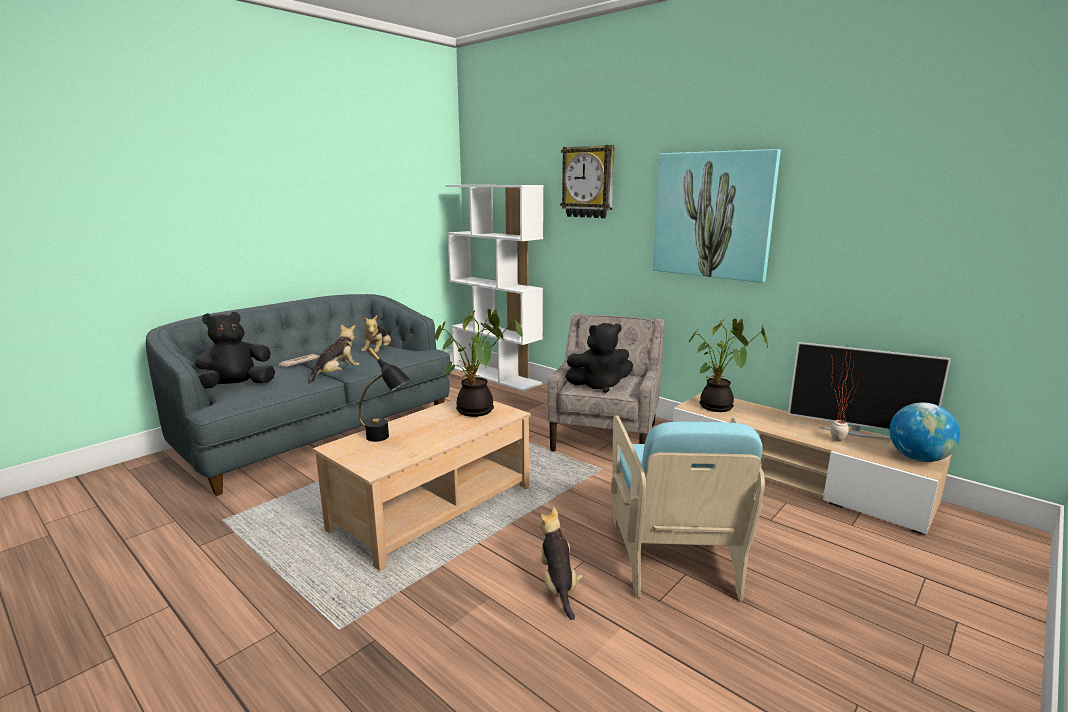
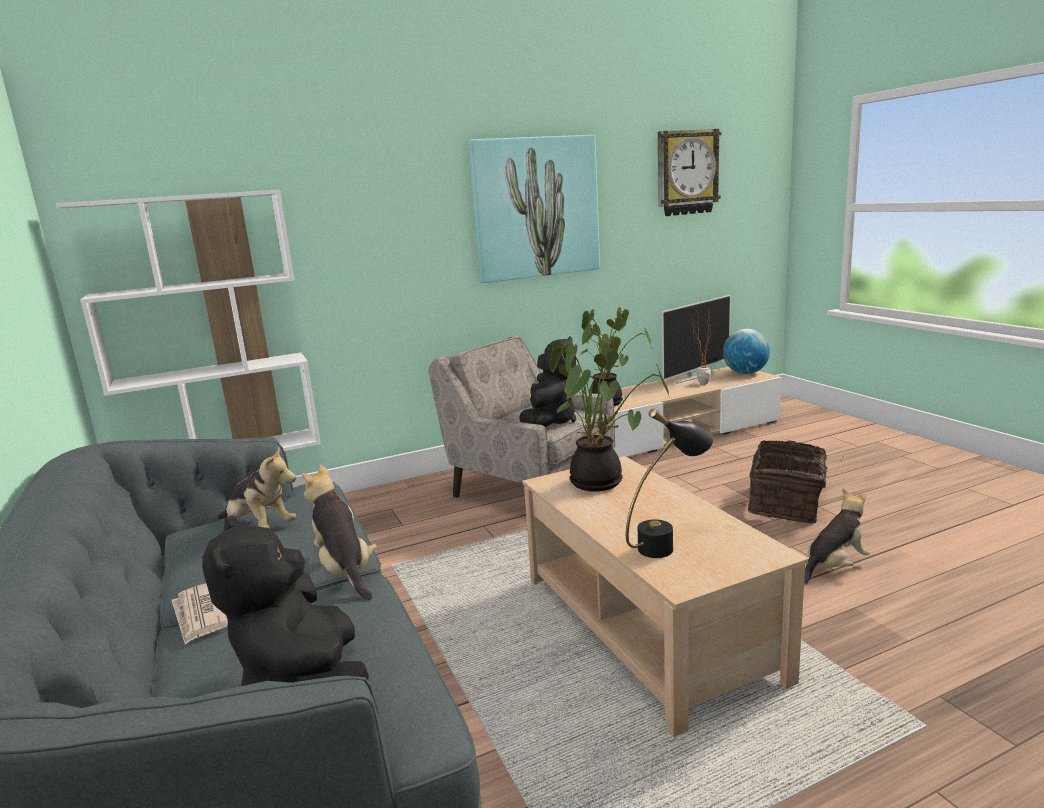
camera: 65 degrees left, 0 degrees up
plush toy [539,507,583,620] -> plush toy turned 135 degrees clockwise [804,489,870,584]
wall clock [560,145,615,218] -> wall clock moved to [658,129,722,216]
turquoise armchair [611,415,765,602] -> basket [748,440,842,524]

